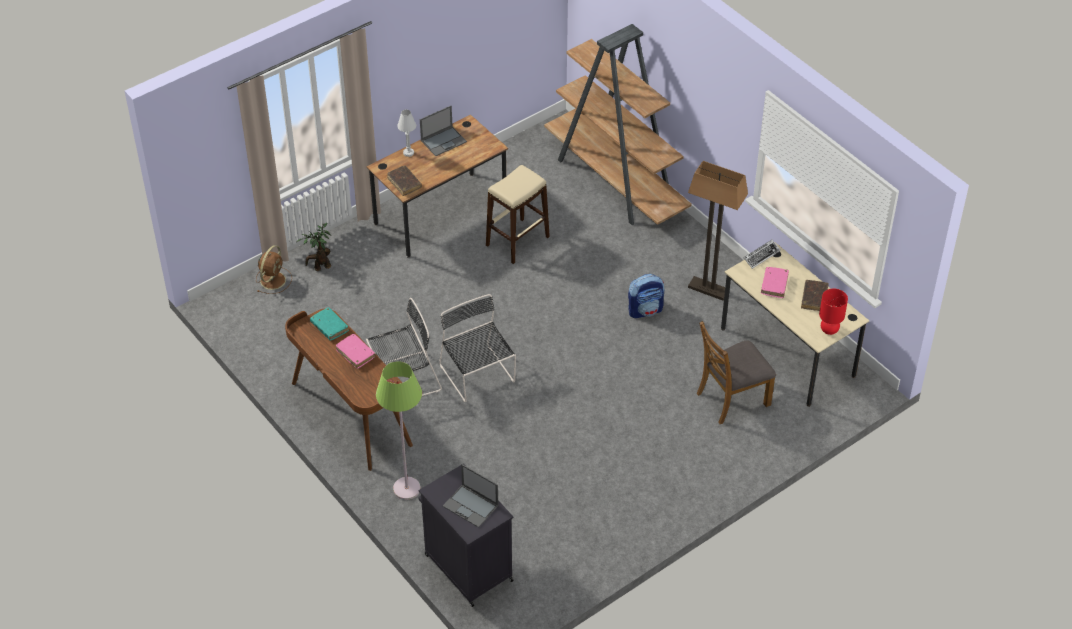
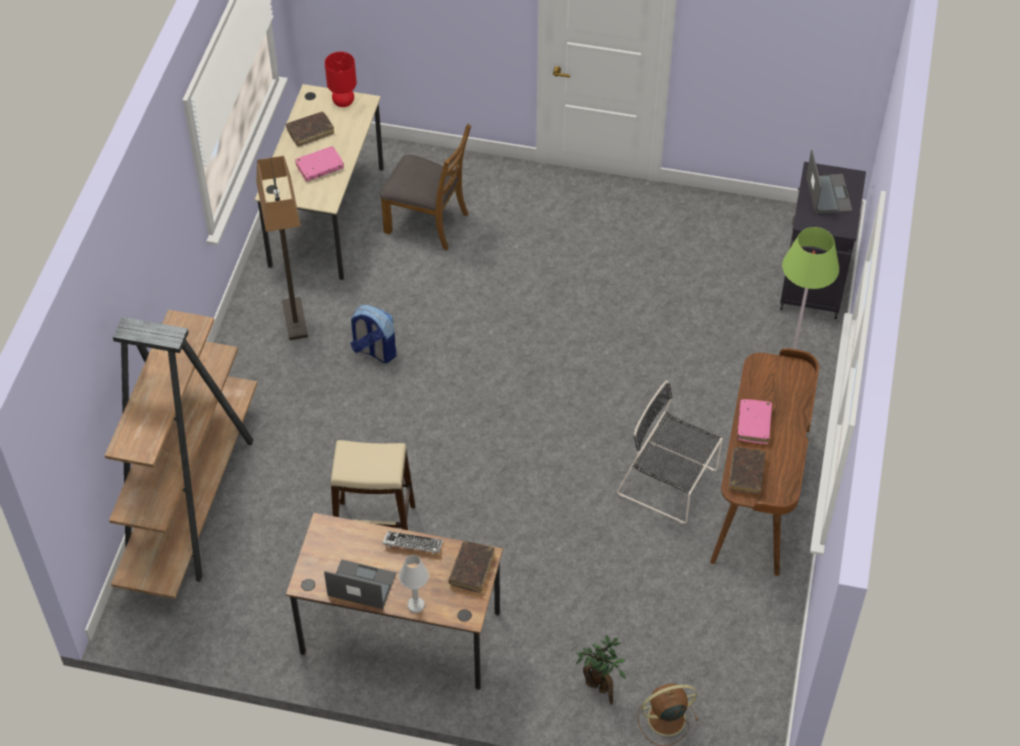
camera: 130 degrees left, 5 degrees up
turquoise book [310,307,349,341] -> brown book [728,447,766,494]
black chair [439,294,516,402] -> none
keyboard [743,240,781,269] -> keyboard moved to [383,531,443,554]

